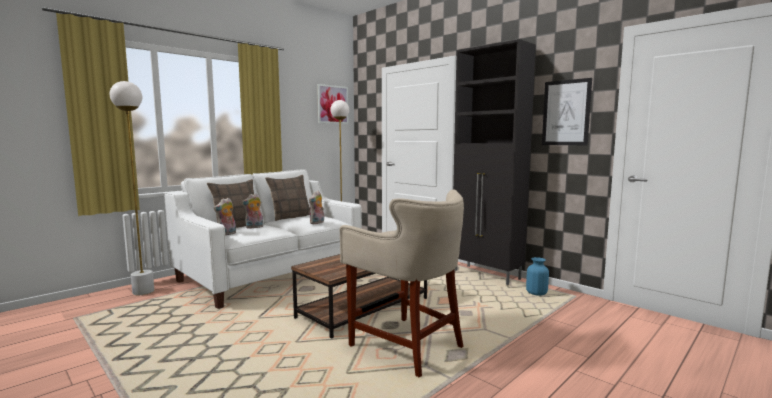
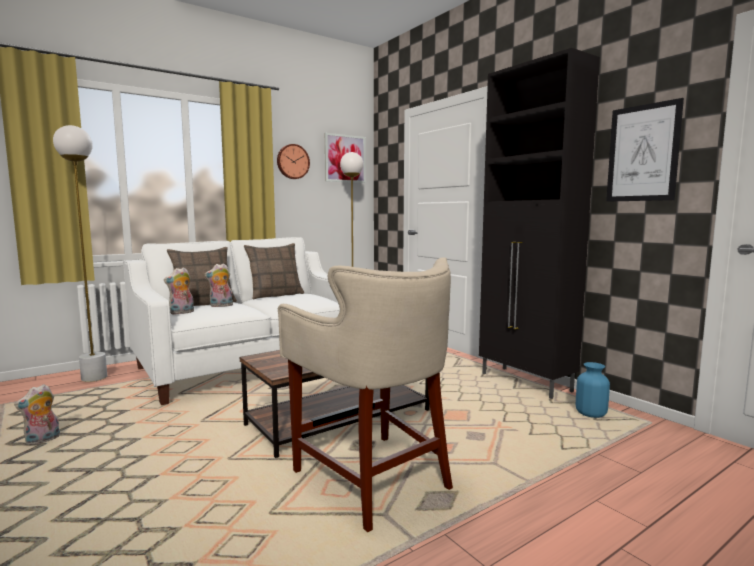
camera: 10 degrees right, 0 degrees up
plush toy [309,191,324,224] -> plush toy moved to [14,384,60,445]
none -> wall clock [277,144,310,179]

